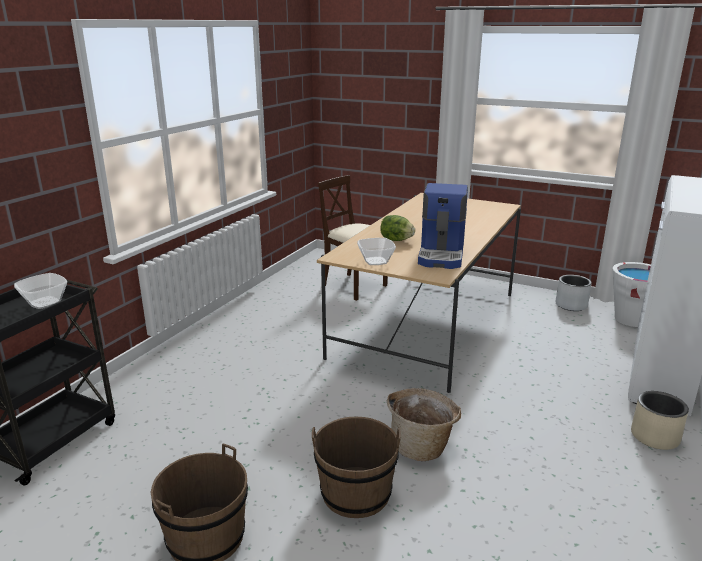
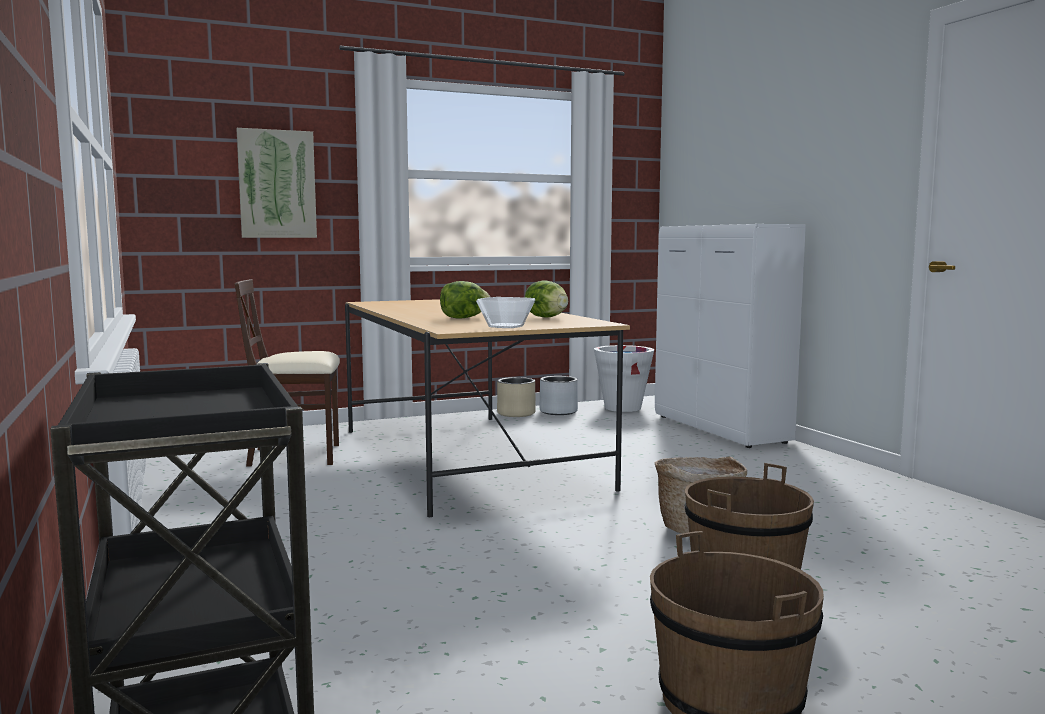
camera: 50 degrees left, 15 degrees down
bowl [14,273,67,309] -> none
coffee machine [418,183,468,269] -> lettuce [525,280,568,318]
beige planter [631,391,689,450] -> beige planter moved to [497,377,536,417]
none -> picture [236,128,317,238]

